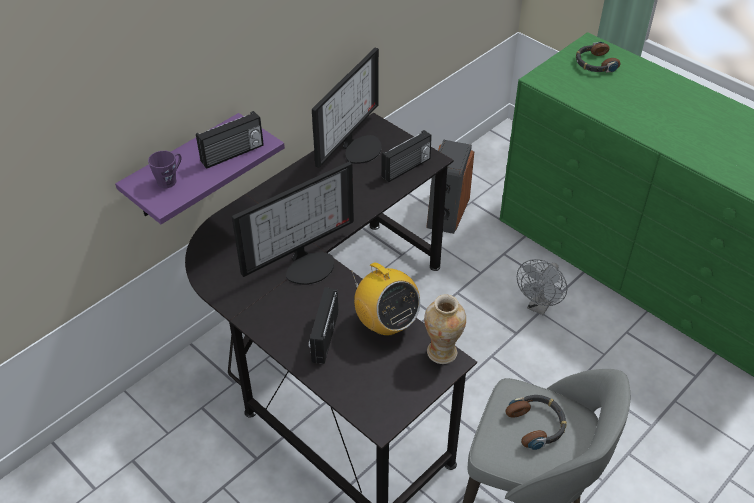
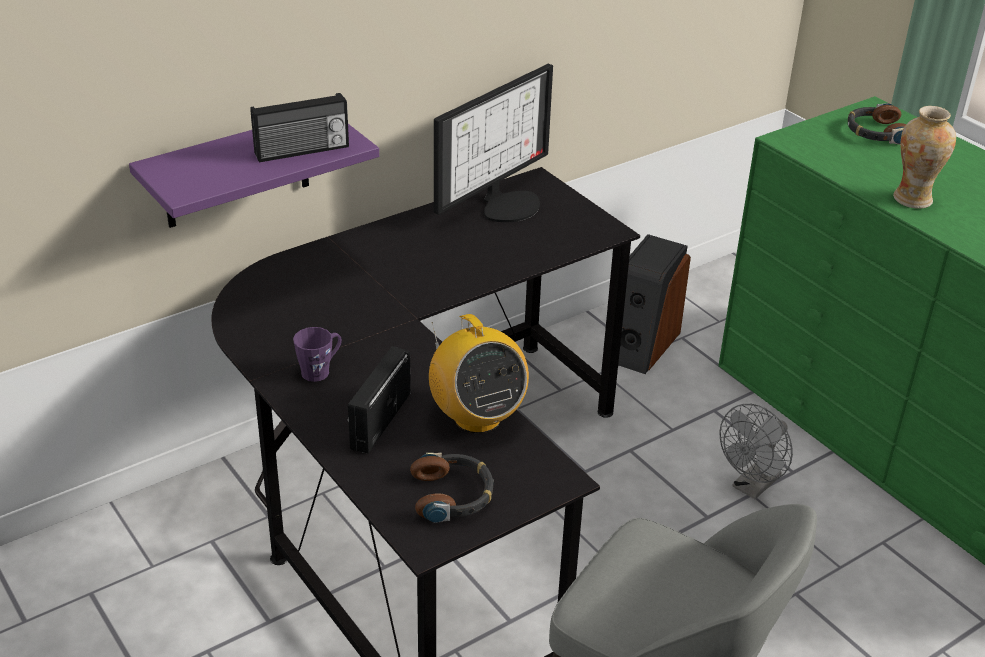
camera: 10 degrees right, 10 degrees down
purple mug [148,151,182,188] -> purple mug moved to [293,327,342,382]
monitor [232,162,354,285] -> none
radio [382,130,432,182] -> none
vase [424,294,466,364] -> vase moved to [893,106,956,209]
headphones [506,395,567,450] -> headphones moved to [410,453,494,523]

